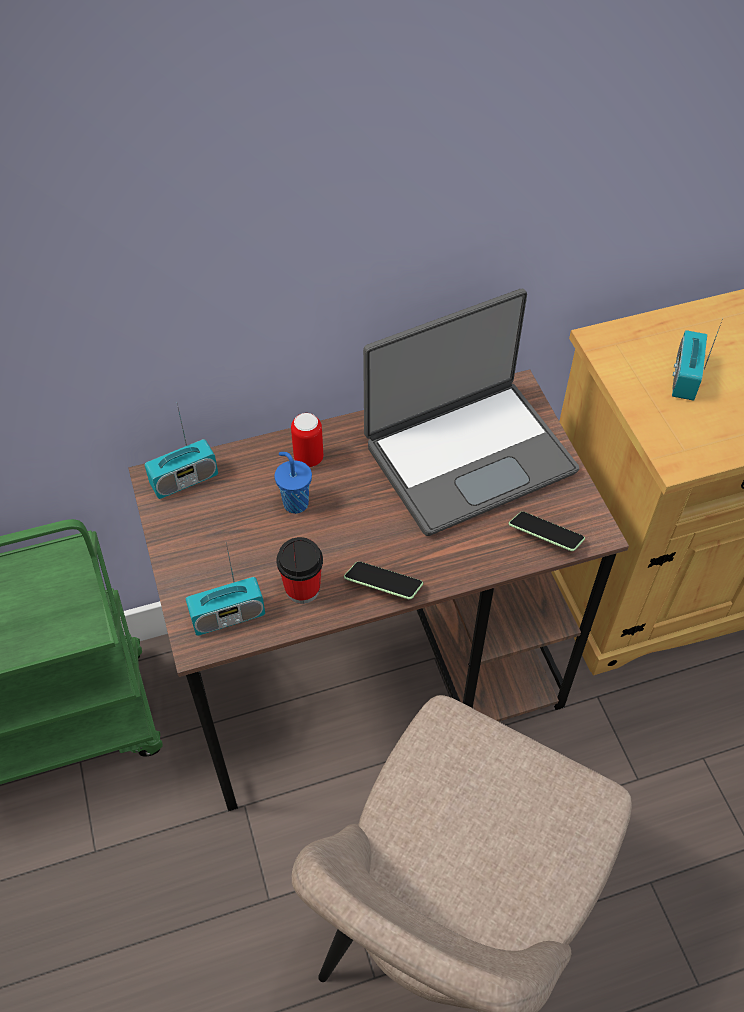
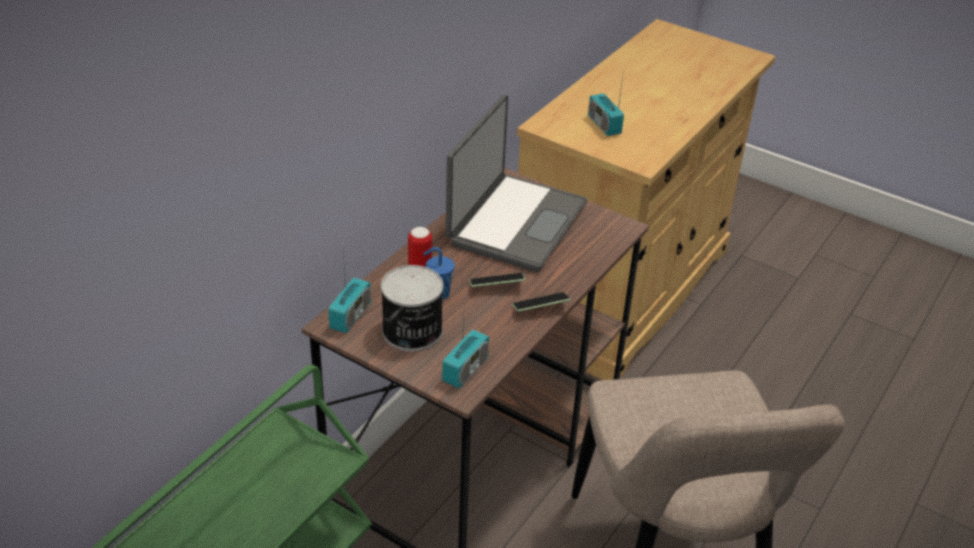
camera: 40 degrees left, 15 degrees down
cup [276,537,323,604] -> none
phone [509,511,585,551] -> phone moved to [469,273,525,287]
none -> can [381,265,443,352]

